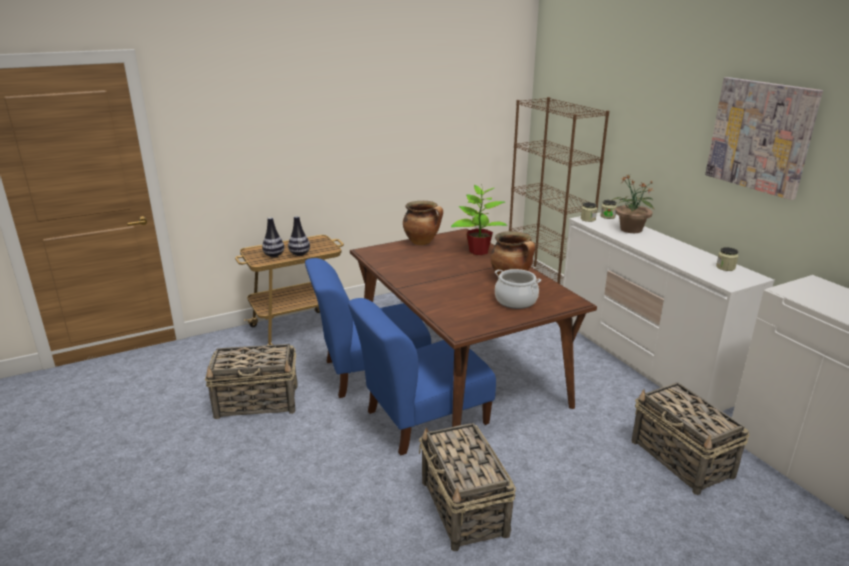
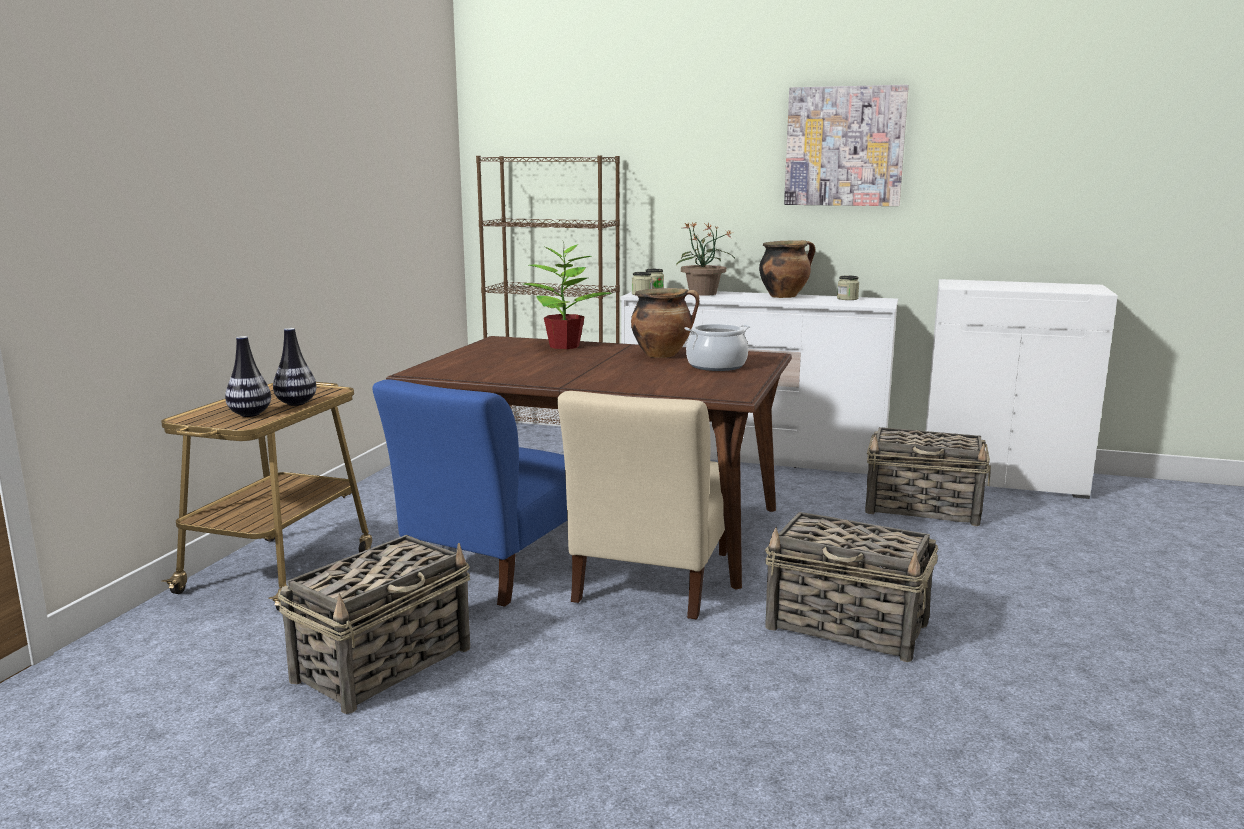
camera: 45 degrees left, 10 degrees down
blue chair [348,298,496,455] -> beige chair [557,391,727,619]
cooking pot [403,201,443,245] -> cooking pot moved to [759,240,815,298]

